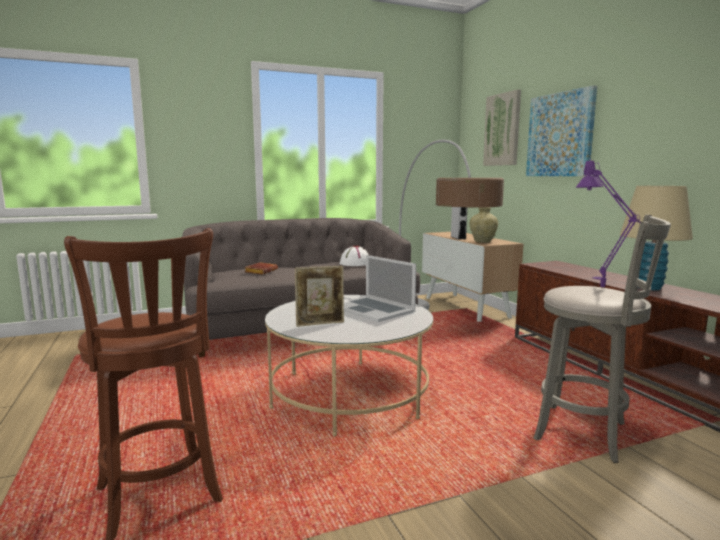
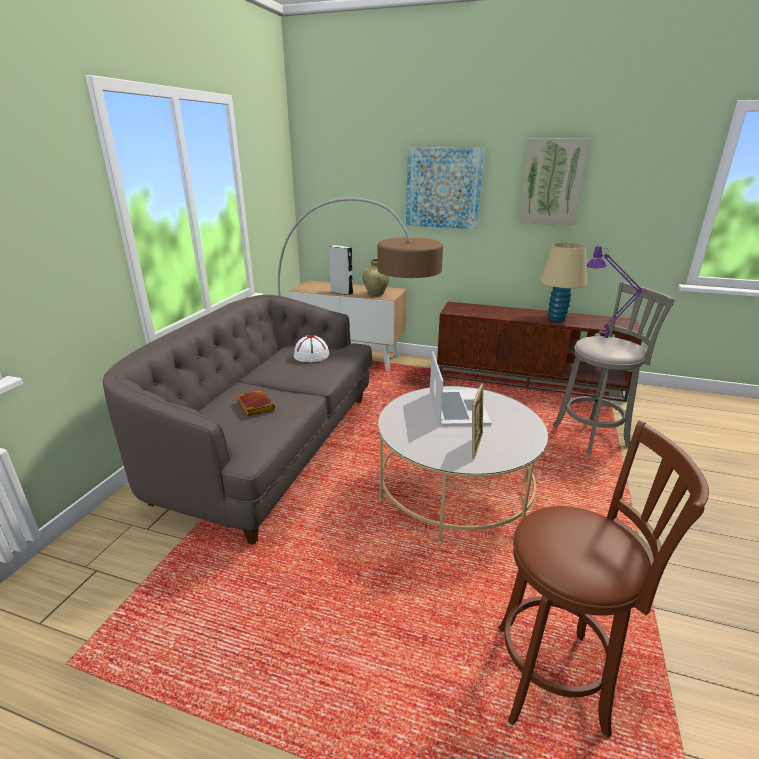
camera: 50 degrees left, 15 degrees up
laptop [344,255,416,322] -> laptop turned 90 degrees counterclockwise [430,351,492,426]
picture [483,89,521,166] -> picture moved to [519,138,590,226]

